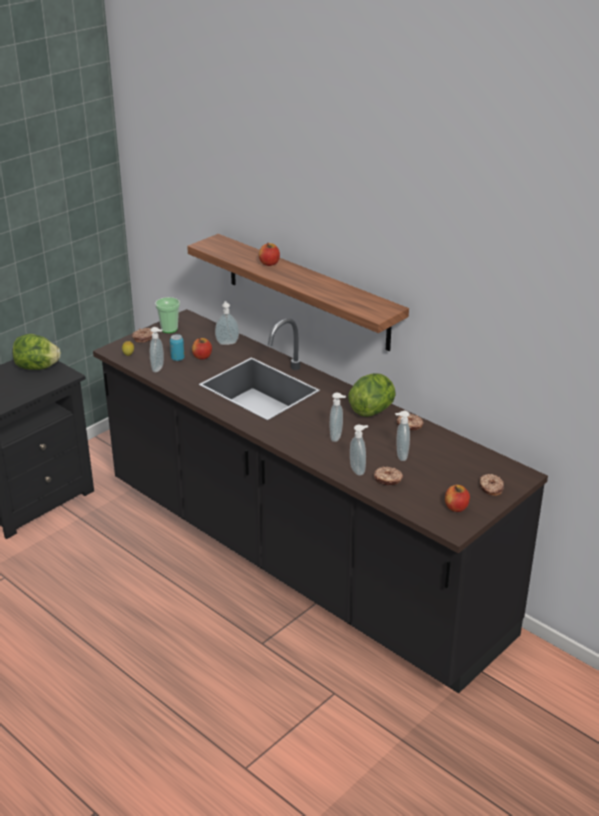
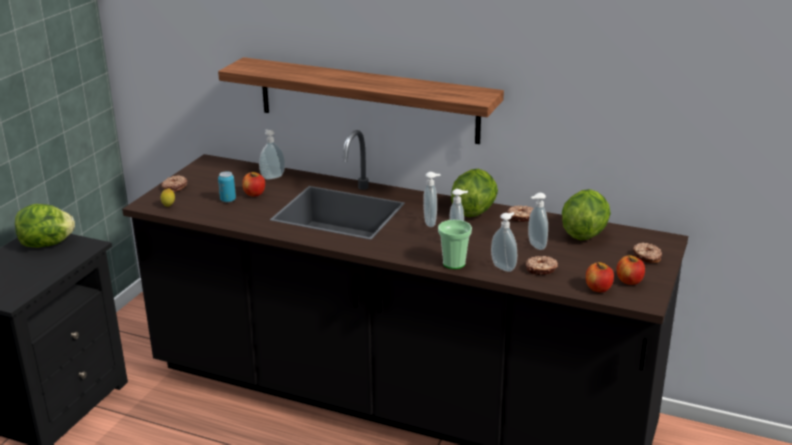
camera: 20 degrees left, 5 degrees down
soap dispenser [150,327,164,372] -> soap dispenser moved to [423,172,441,227]
cup [155,297,180,333] -> cup moved to [438,220,472,269]
apple [259,243,280,266] -> apple moved to [586,262,614,292]
none -> lettuce [562,189,611,240]

